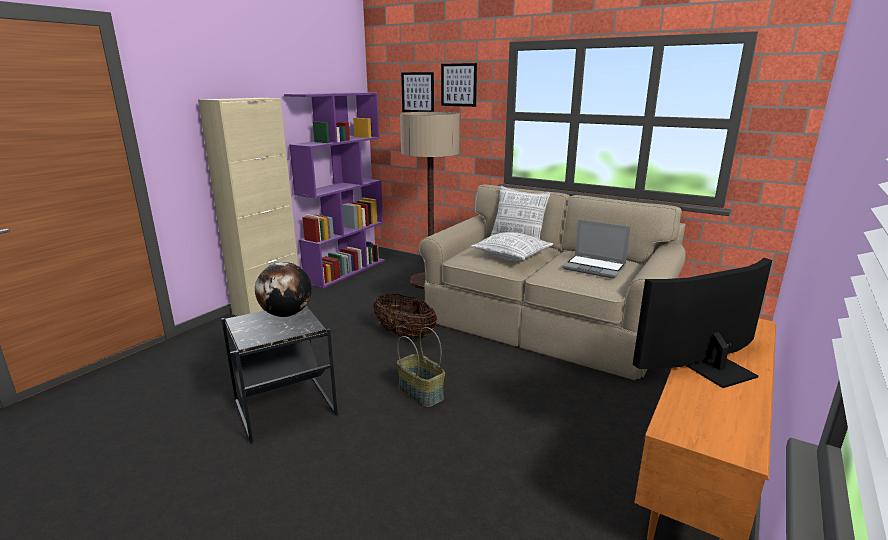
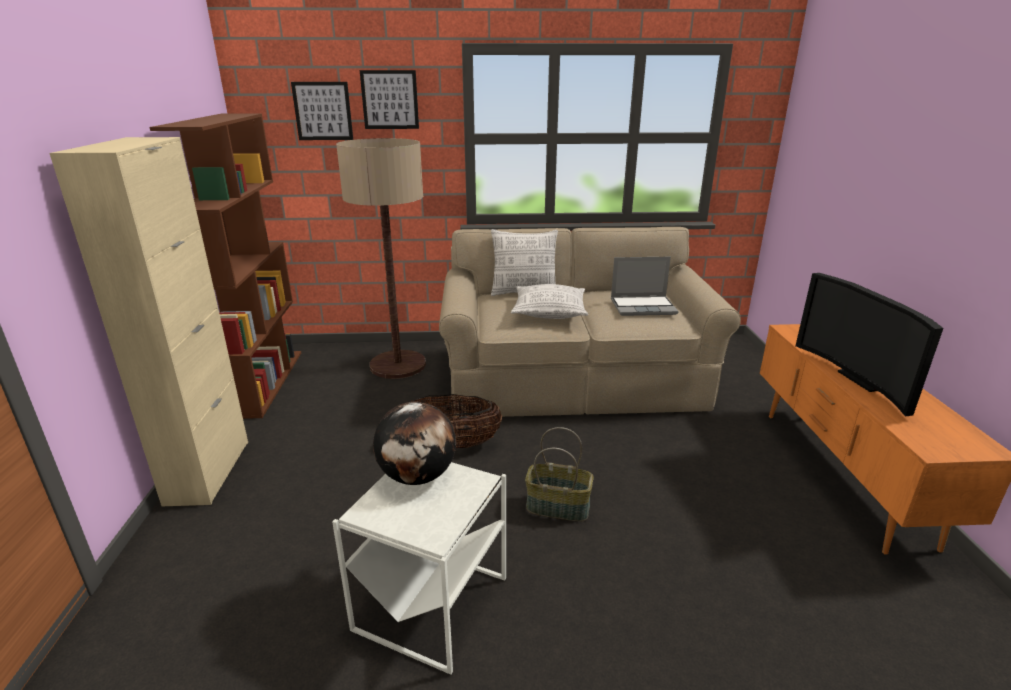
camera: 35 degrees left, 5 degrees up
black side table [221,305,338,443] -> white side table [332,462,506,675]
purple bookcase [284,92,385,289] -> brown bookcase [149,113,301,419]
television [633,258,772,388] -> television turned 45 degrees counterclockwise [795,273,943,417]

